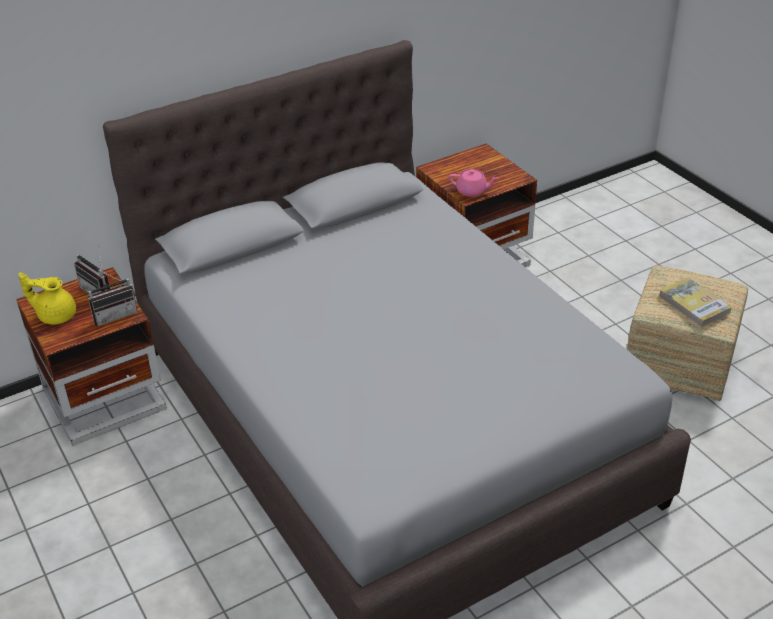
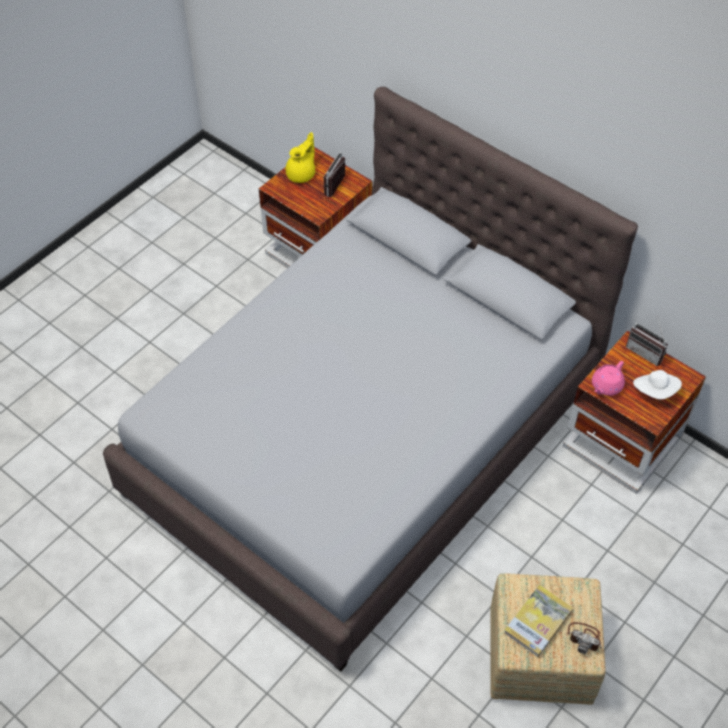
camera: 70 degrees right, 15 degrees up
yellow teapot [18,272,76,325] -> yellow teapot turned 45 degrees clockwise [286,132,315,183]
radio [88,269,138,326] -> radio moved to [626,315,668,366]
pink teapot [449,169,499,197] -> pink teapot turned 45 degrees clockwise [592,361,625,396]
none -> camera [567,622,602,654]
none -> white hat [633,370,682,399]

